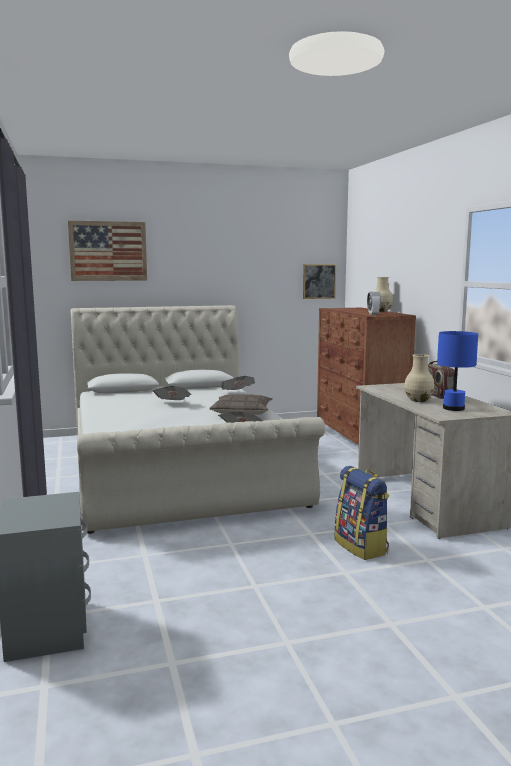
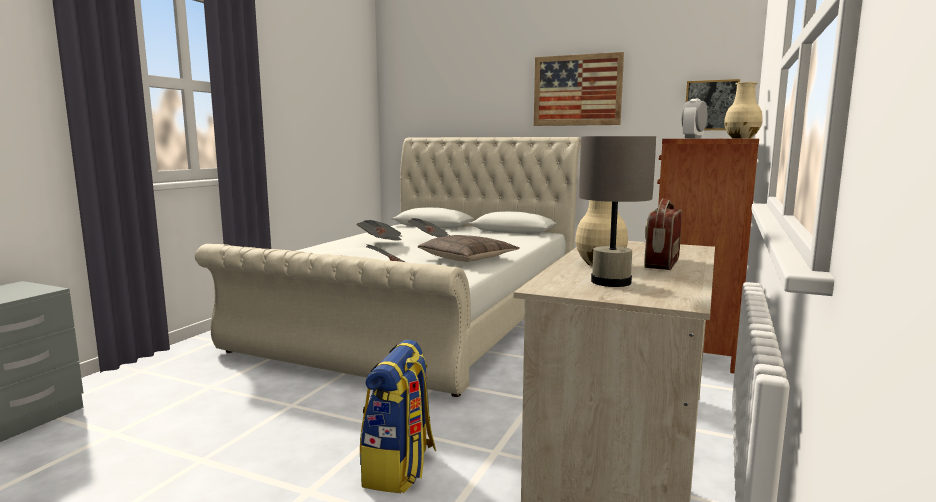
camera: 40 degrees right, 0 degrees up
picture [68,221,147,281] -> picture moved to [534,52,624,126]
newspaper [221,376,255,390] -> newspaper moved to [356,220,403,241]
blue table lamp [437,331,478,411] -> grey table lamp [579,136,656,287]

